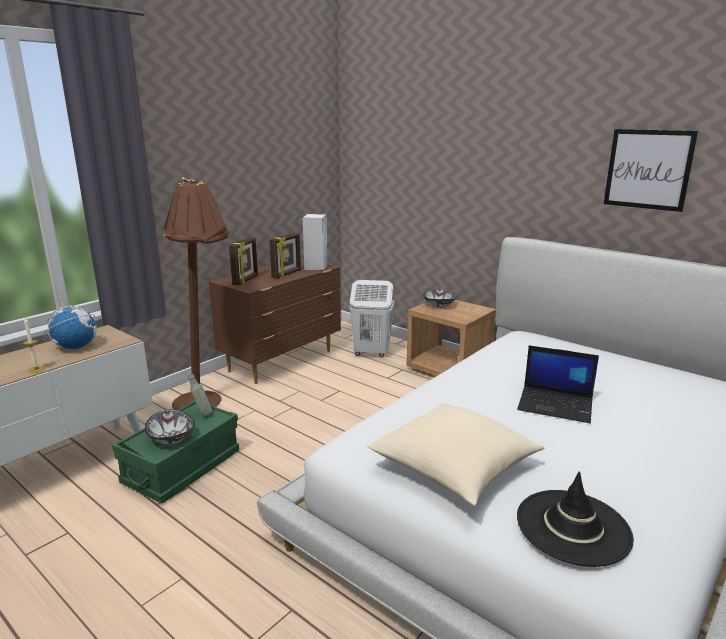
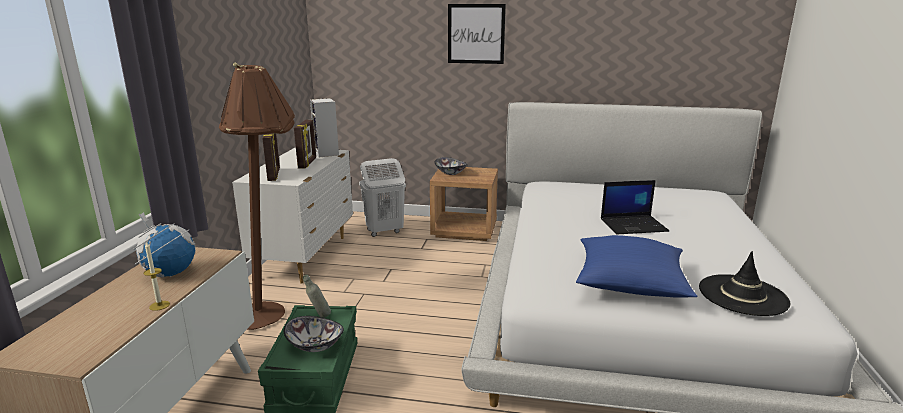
camera: 30 degrees left, 0 degrees up
brown dresser [209,258,341,384] -> white dresser [232,148,353,284]
beige pillow [368,403,544,506] -> blue pillow [576,235,697,298]
picture [604,129,698,212] -> picture moved to [448,4,506,64]

